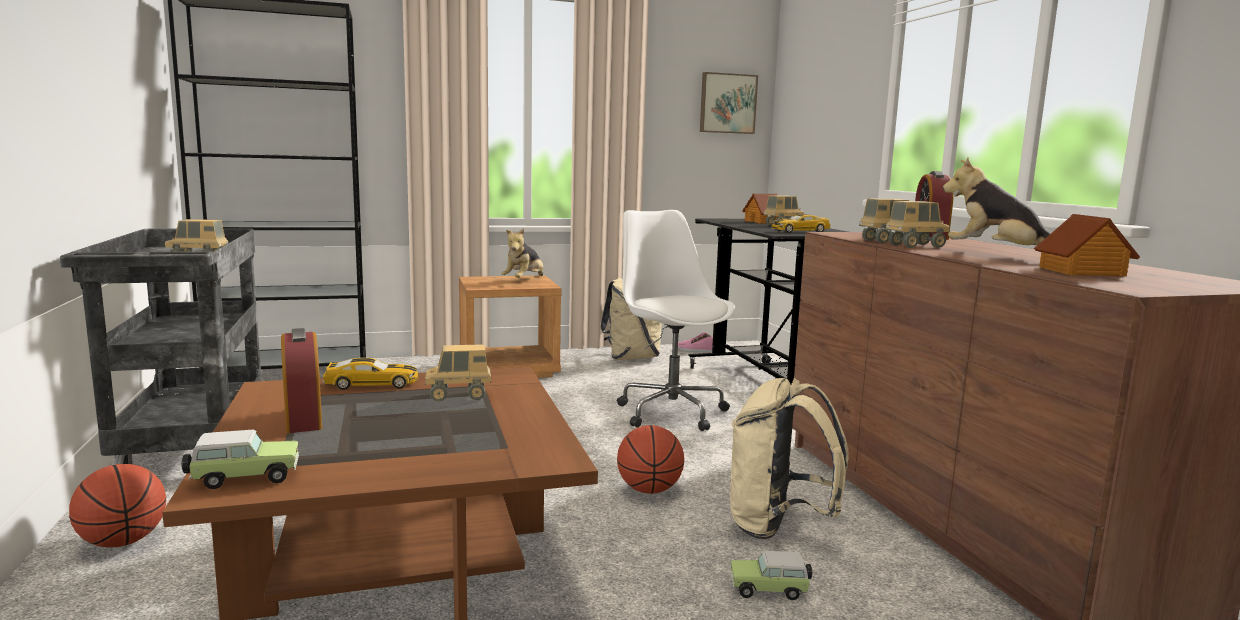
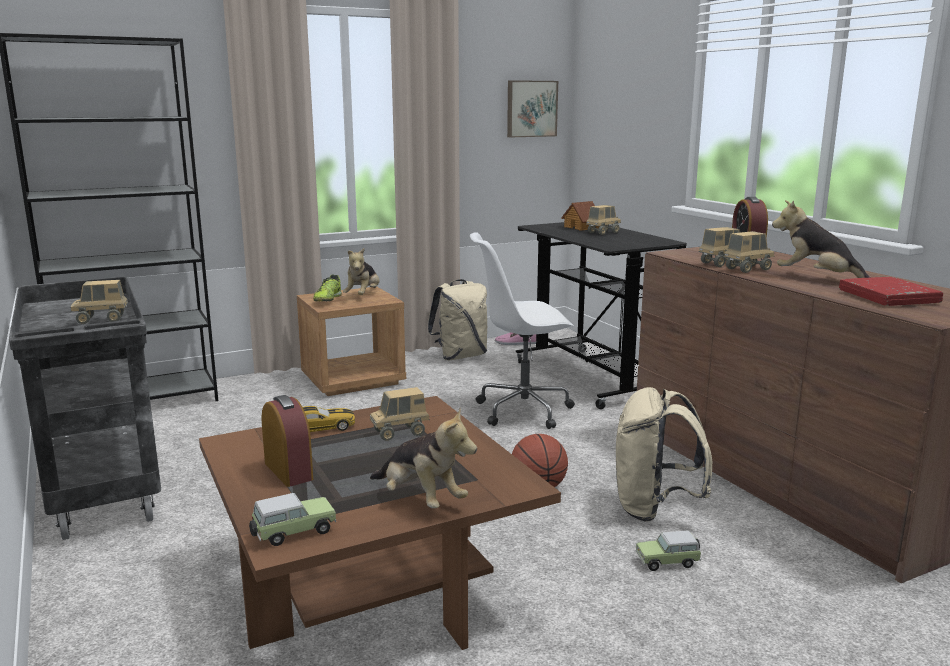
camera: 10 degrees left, 5 degrees up
basketball [69,464,166,548] -> none
white office chair [617,210,735,431] -> white office chair turned 60 degrees counterclockwise [470,232,575,429]
toy car [772,214,831,233] -> none
toy house [1034,214,1140,277] -> red book [839,277,943,306]
none -> shoe [313,274,342,301]
none -> plush toy [370,409,477,508]

